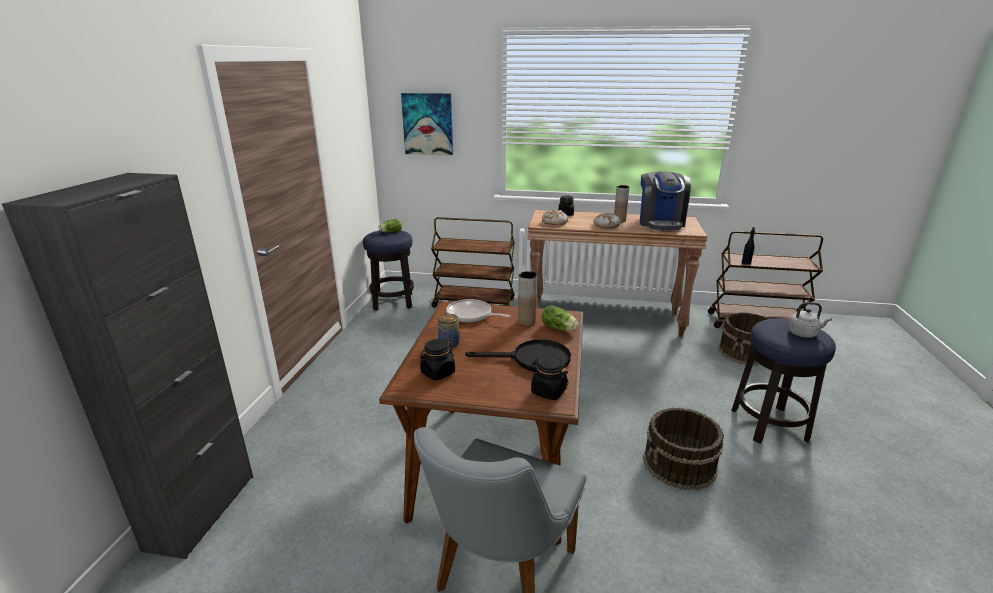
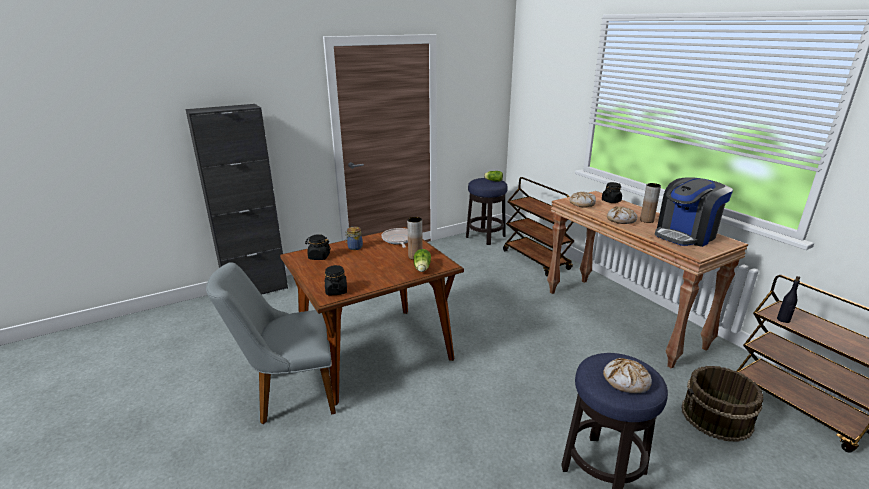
camera: 50 degrees right, 0 degrees up
picture [401,93,453,156] -> none
black frying pan [465,339,571,372] -> none
brown bucket [643,407,724,490] -> none
grey kettle [787,302,832,338] -> bread [603,358,652,393]

